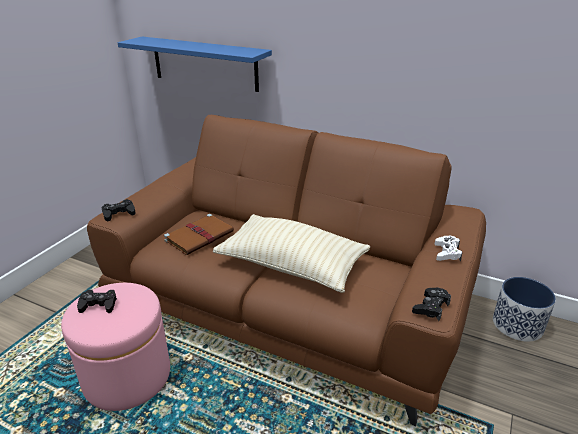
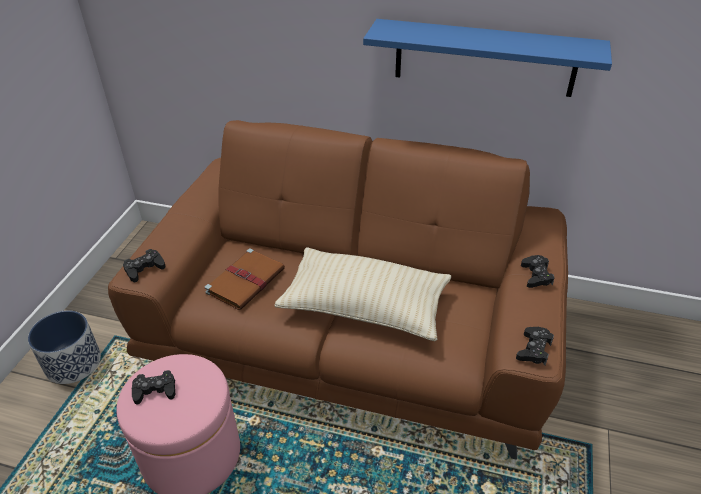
camera: 10 degrees left, 10 degrees up
blue shelf [118,37,272,92] -> blue shelf moved to [363,19,612,97]
white game controller [435,236,462,261] -> black game controller [521,255,555,288]
planter [493,277,556,342] -> planter moved to [28,310,101,384]

